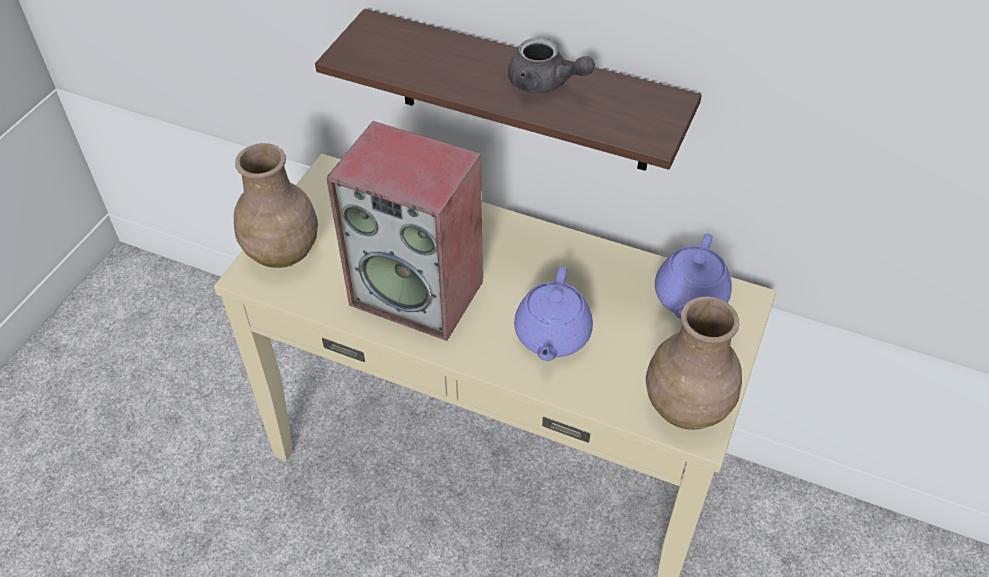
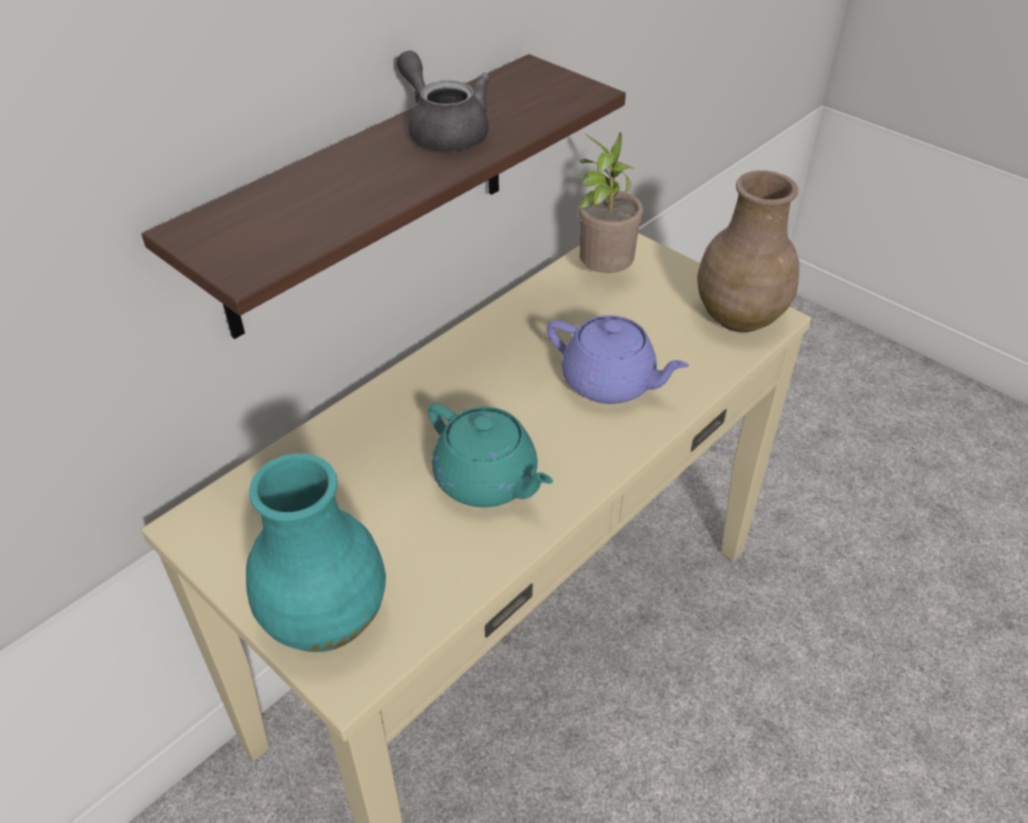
camera: 70 degrees left, 5 degrees down
brown vase [234,143,318,268] -> turquoise vase [246,453,386,652]
speaker [326,121,483,341] -> turquoise teapot [428,403,553,507]
grey teapot [508,38,595,94] -> grey teapot turned 90 degrees counterclockwise [397,50,490,152]
purple teapot [655,234,732,319] -> potted plant [578,132,643,273]

